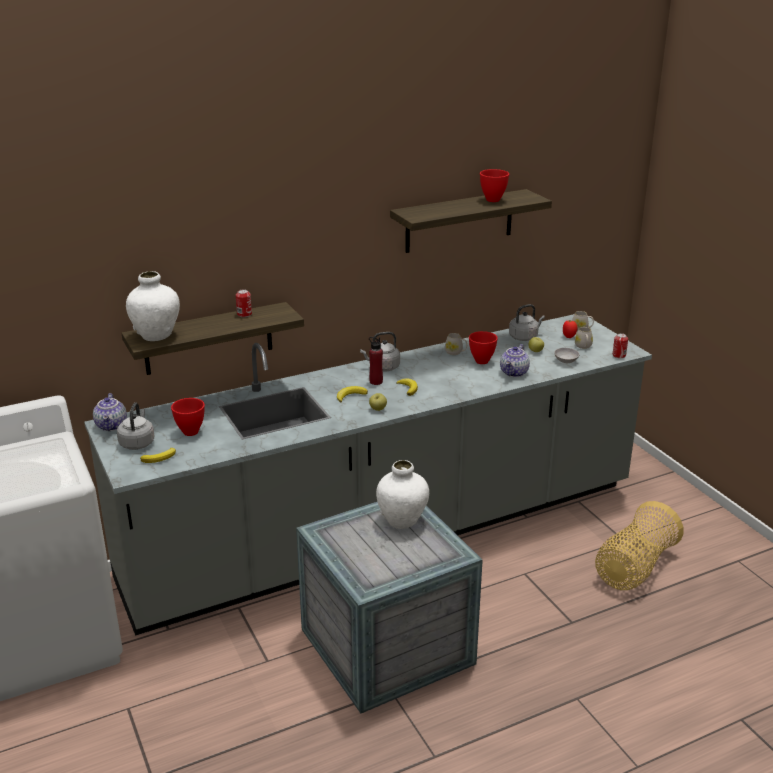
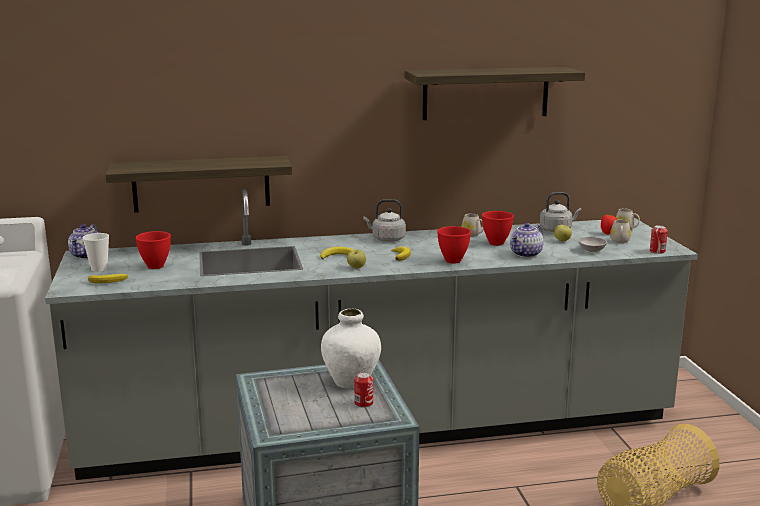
camera: 15 degrees right, 10 degrees down
grey kettle [117,402,154,450] -> cup [83,233,109,272]
white vase [126,271,180,341] -> none
can [236,289,252,317] -> can moved to [354,372,373,408]
red bottle [369,337,383,385] -> none
red bowl [480,169,509,202] -> red bowl moved to [437,226,471,264]

